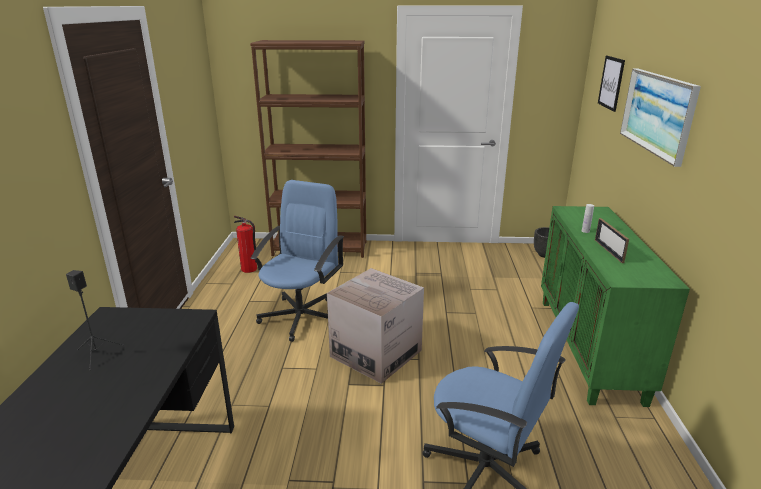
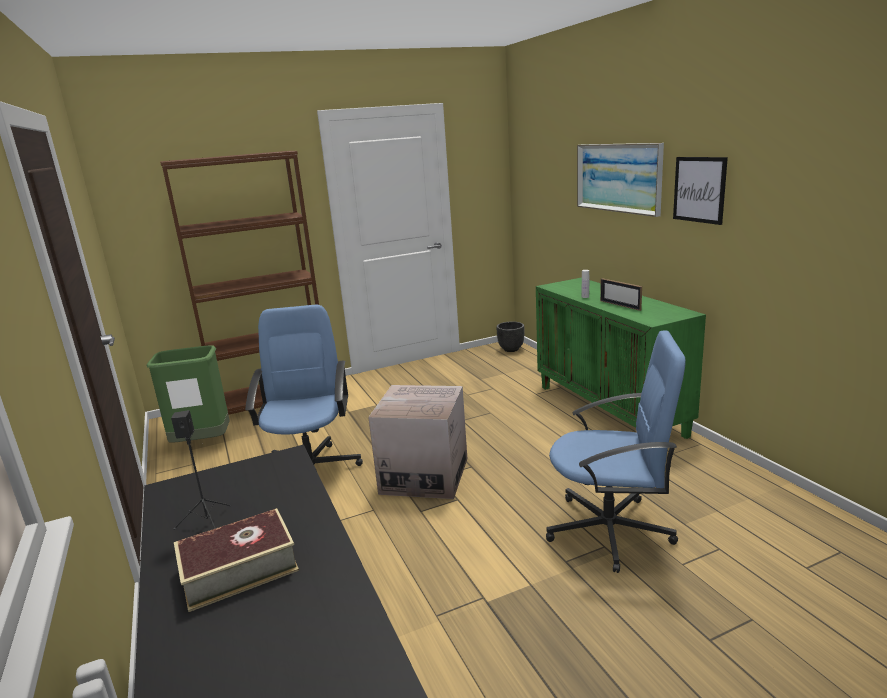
camera: 25 degrees left, 5 degrees down
fire extinguisher [234,216,257,273] -> green trash can [147,345,230,443]
picture [598,56,625,112] -> picture moved to [673,157,728,225]
none -> book [174,508,299,612]

